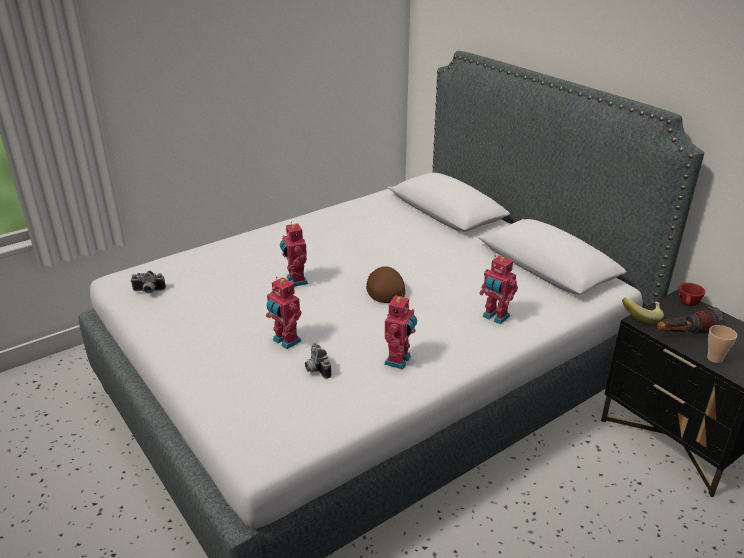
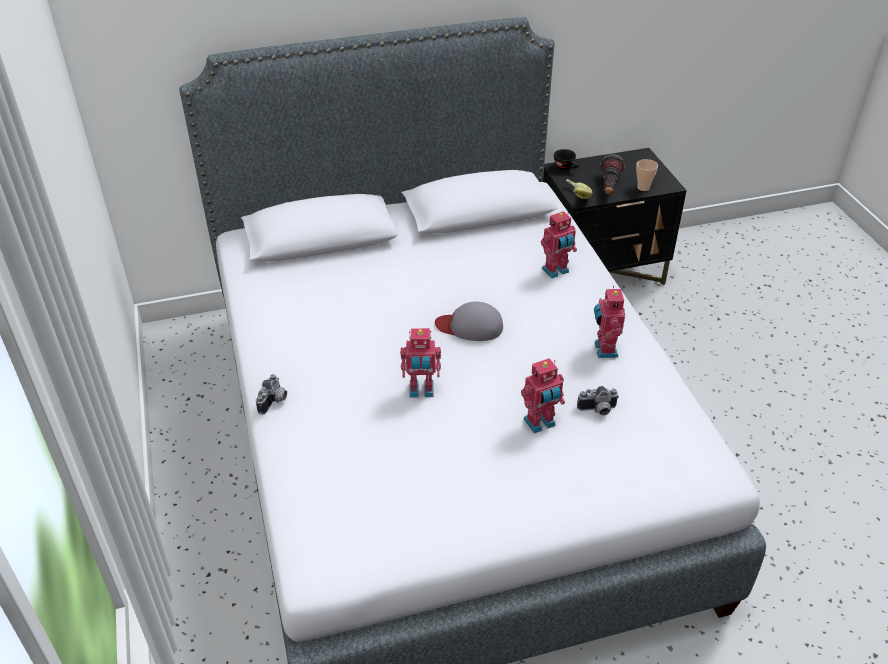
camera: 70 degrees left, 10 degrees up
camera [130,271,166,293] -> camera moved to [256,374,287,415]
brown cap [366,266,405,303] -> grey cap [435,302,503,341]
toy robot [384,294,417,369] -> toy robot turned 135 degrees counterclockwise [594,286,625,358]
red cup [679,283,705,306] -> black cup [554,149,579,170]

